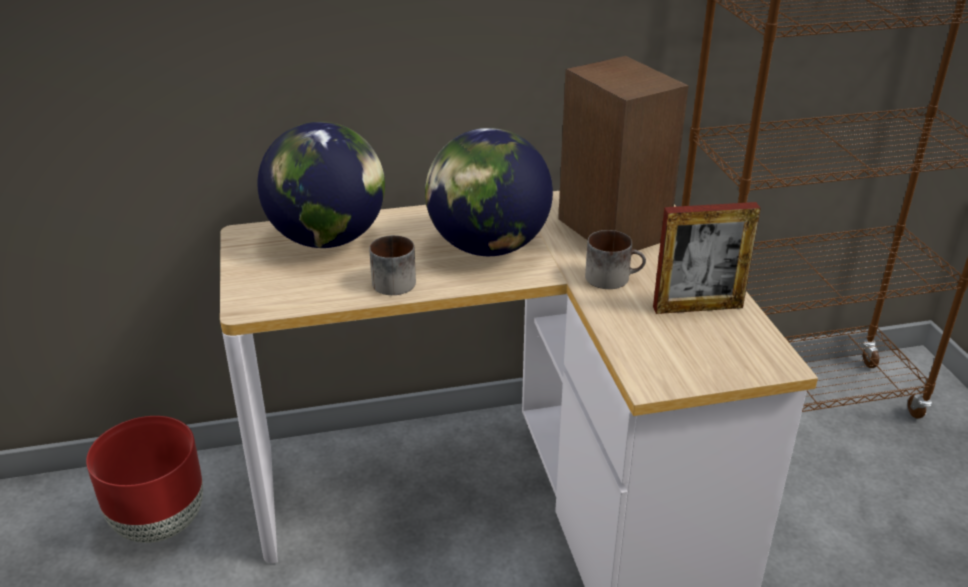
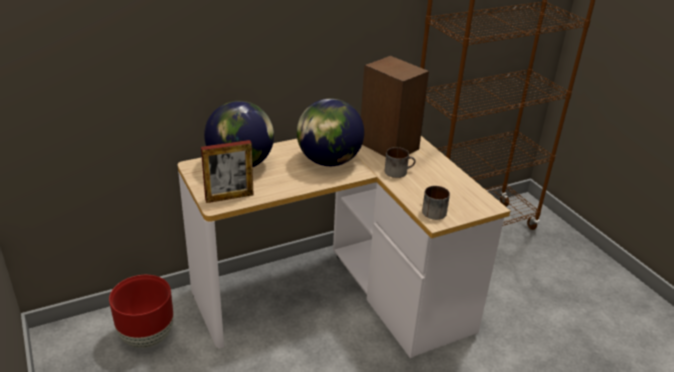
camera: 15 degrees left, 0 degrees up
mug [369,235,416,295] -> mug moved to [422,186,450,220]
picture frame [653,202,761,314] -> picture frame moved to [201,140,254,203]

